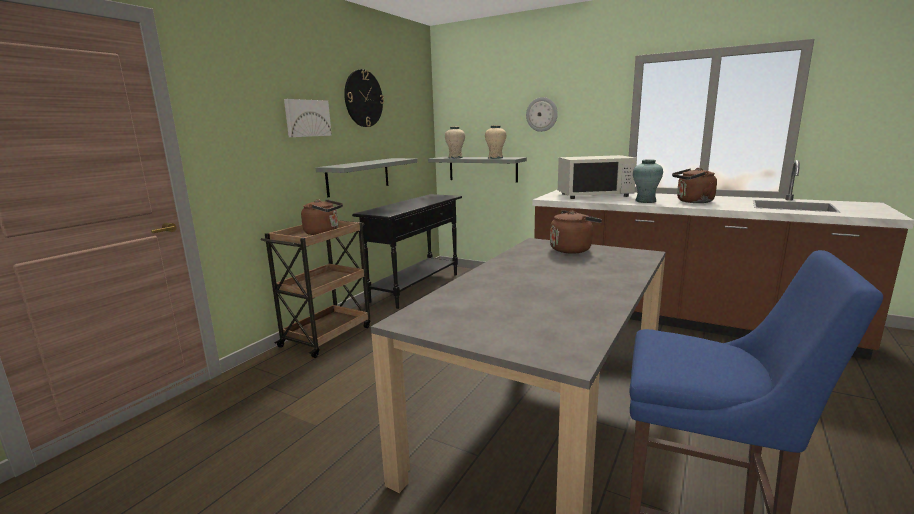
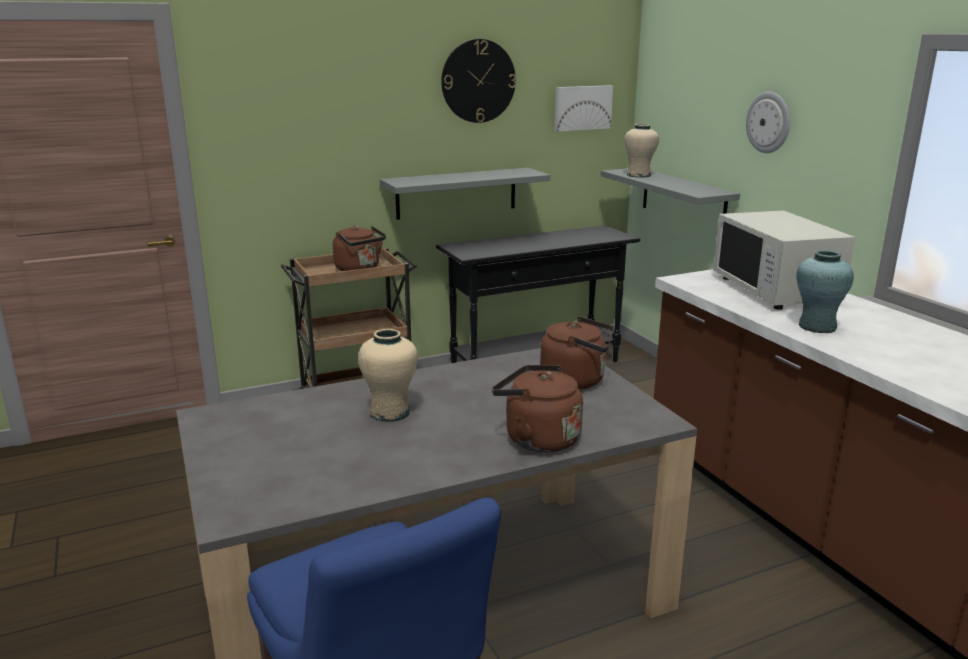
camera: 35 degrees right, 5 degrees up
picture [284,99,332,137] -> picture moved to [554,85,613,132]
beige vase [485,125,506,159] -> beige vase moved to [358,329,418,422]
white microwave [558,155,637,199] -> white microwave turned 45 degrees clockwise [713,211,855,310]
brown kettle [672,168,717,203] -> brown kettle moved to [492,365,583,453]

